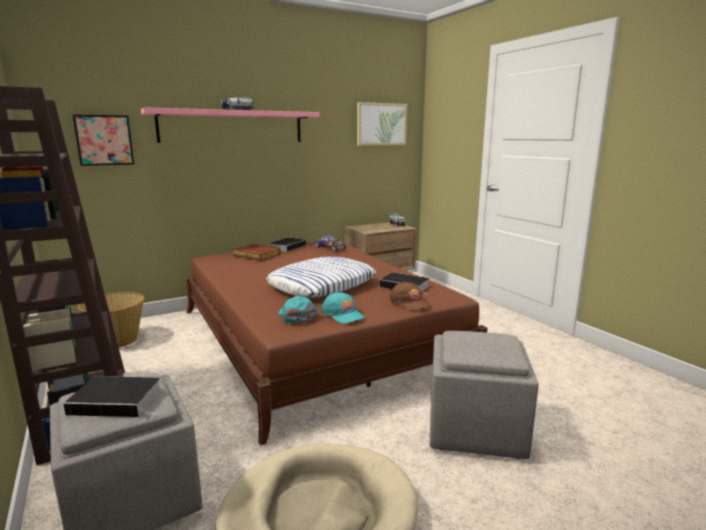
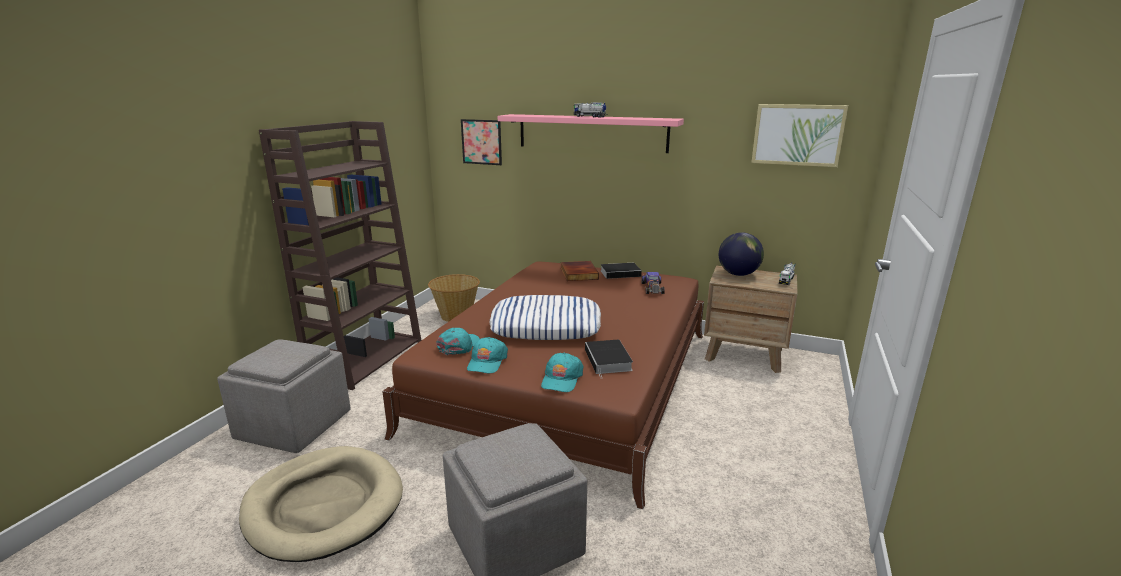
camera: 50 degrees right, 5 degrees up
book [63,376,162,417] -> none
brown cap [390,281,431,311] -> turquoise cap [541,353,584,392]
none -> globe [719,232,764,276]

